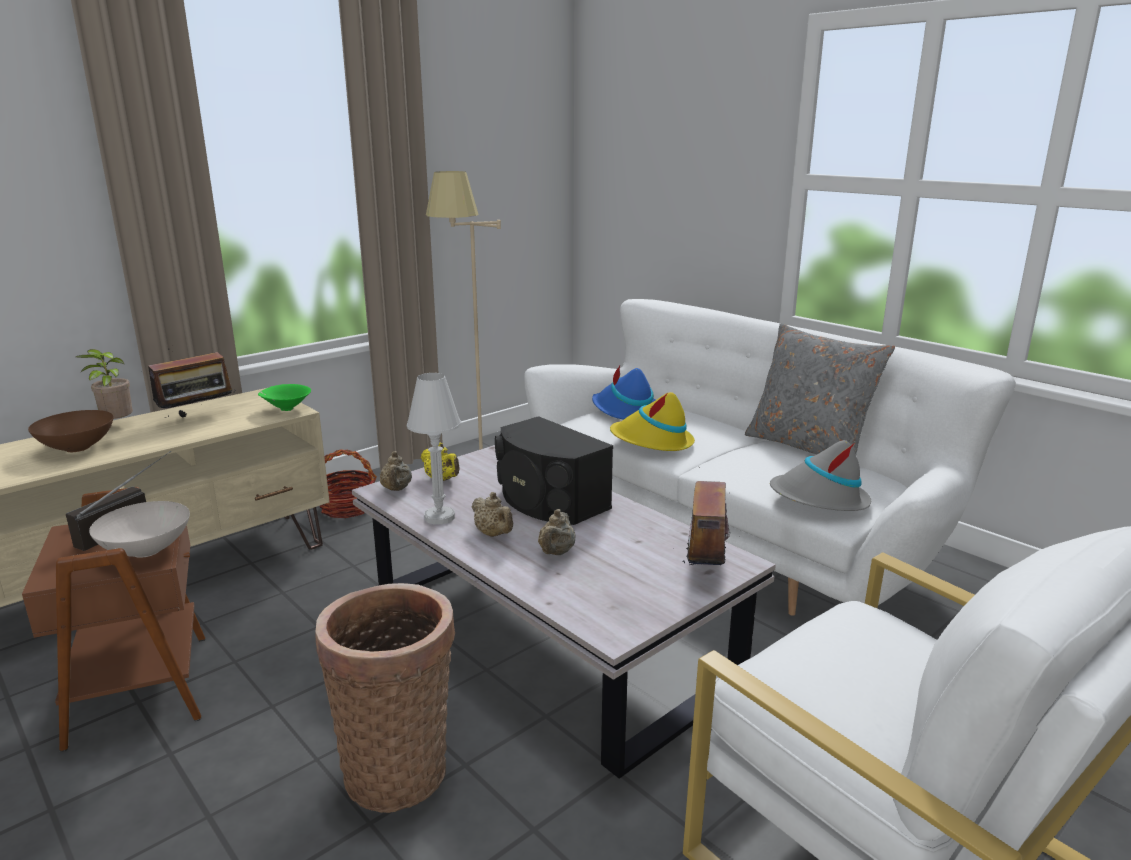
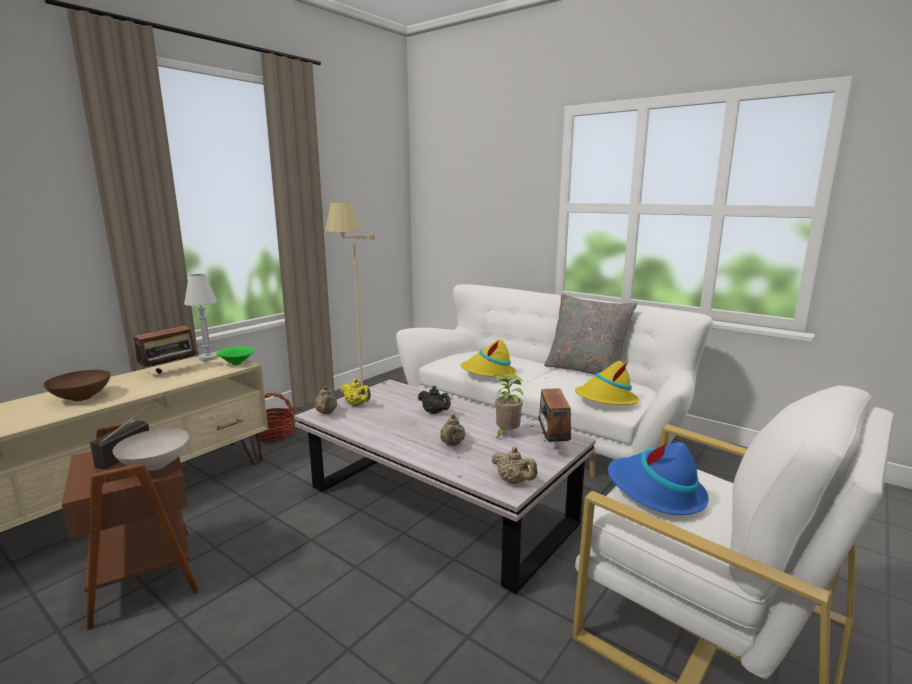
camera: 10 degrees left, 5 degrees down
potted plant [76,349,133,419] -> potted plant moved to [493,374,523,439]
basket [315,583,455,813] -> none
white table lamp [407,373,461,524] -> white table lamp moved to [184,274,218,361]
beige teapot [472,492,513,537] -> beige teapot moved to [491,447,537,484]
black speaker [495,416,613,525] -> black teapot [418,386,451,414]
blue hat [592,366,655,420] -> blue hat moved to [608,442,709,515]
grey hat [770,440,871,511] -> yellow hat [575,361,639,405]

